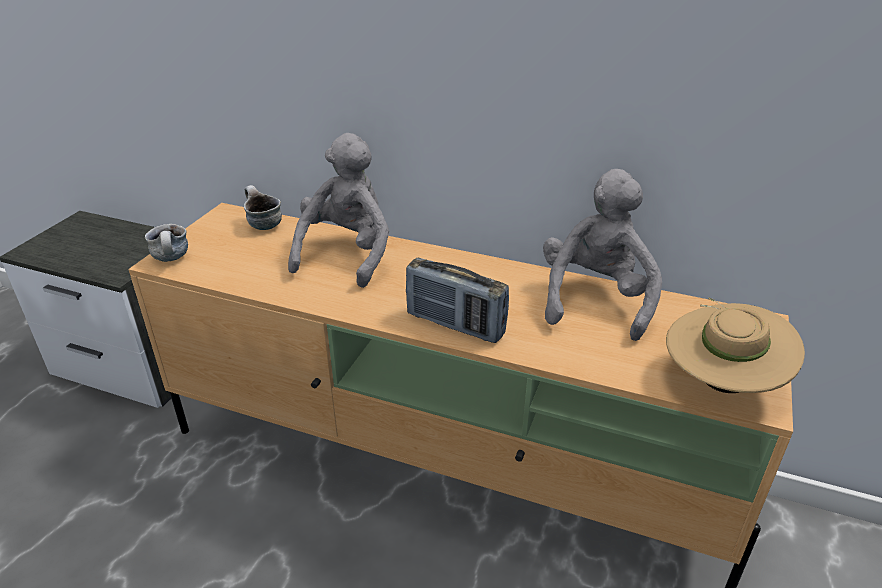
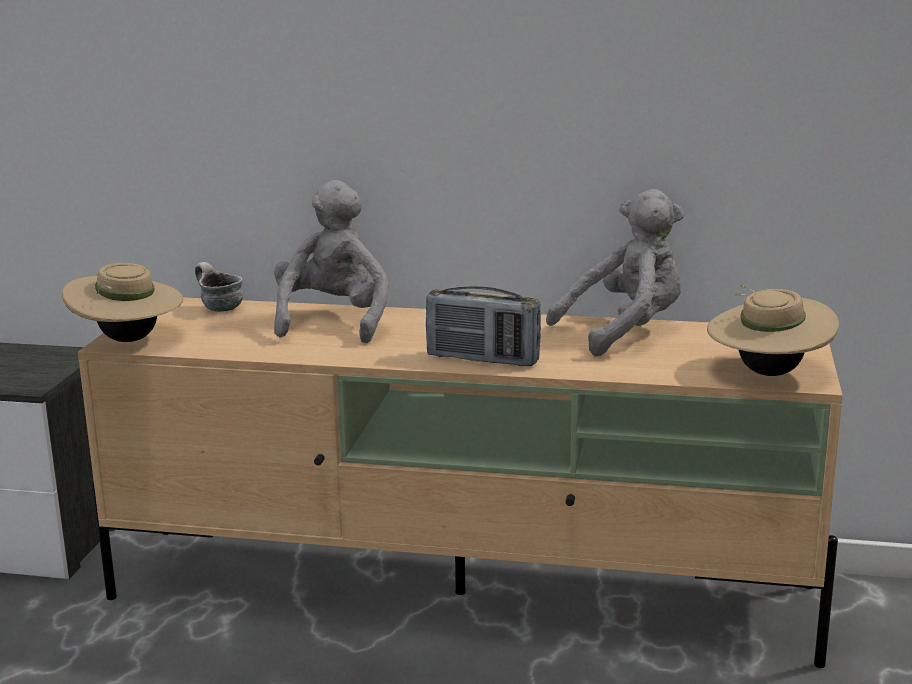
camera: 10 degrees left, 15 degrees down
mug [145,224,188,262] -> beige hat [62,263,183,342]
grey plush toy [543,169,662,341] -> grey plush toy turned 60 degrees clockwise [546,189,685,357]

